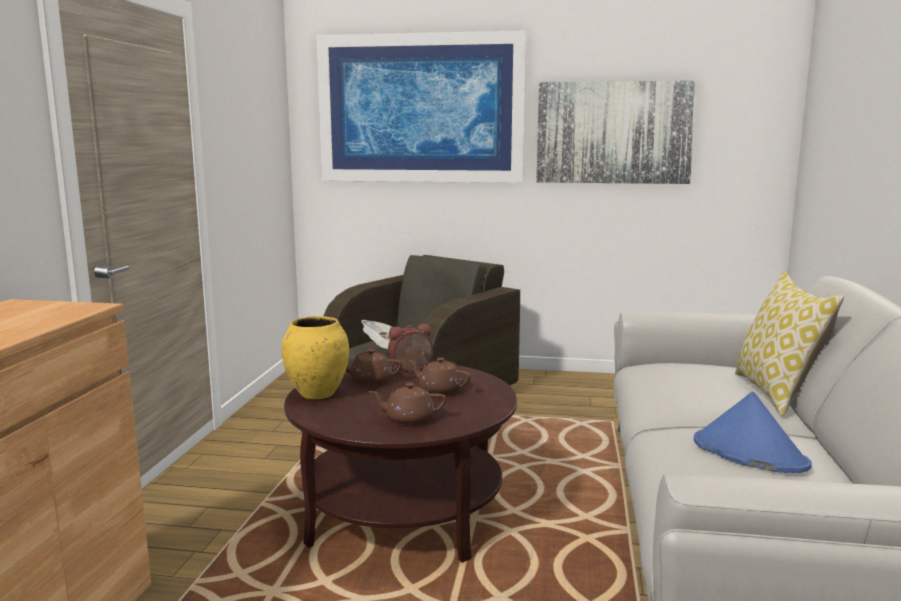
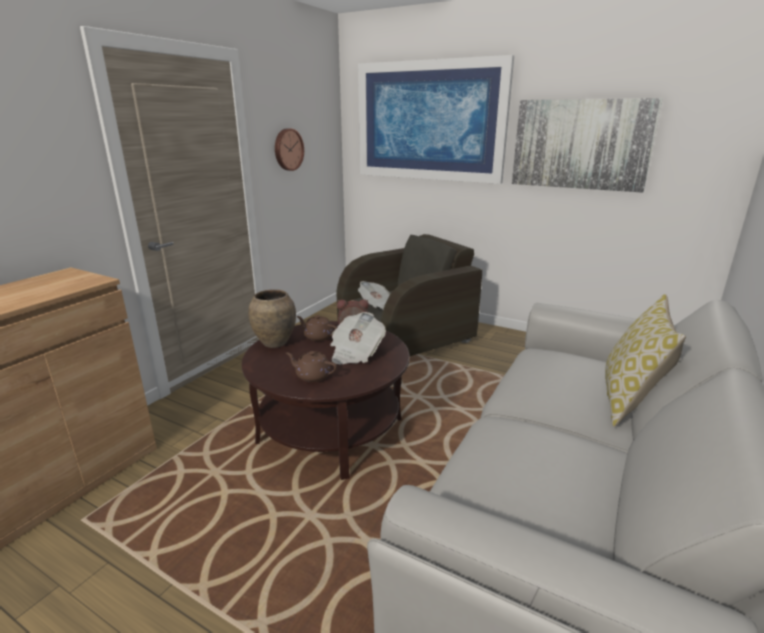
camera: 20 degrees right, 10 degrees up
yellow vase [281,316,349,400] -> brown vase [248,289,296,348]
brown teapot [408,358,471,395] -> newspaper [331,312,386,364]
blue hat [694,391,812,473] -> none
none -> wall clock [275,128,304,171]

